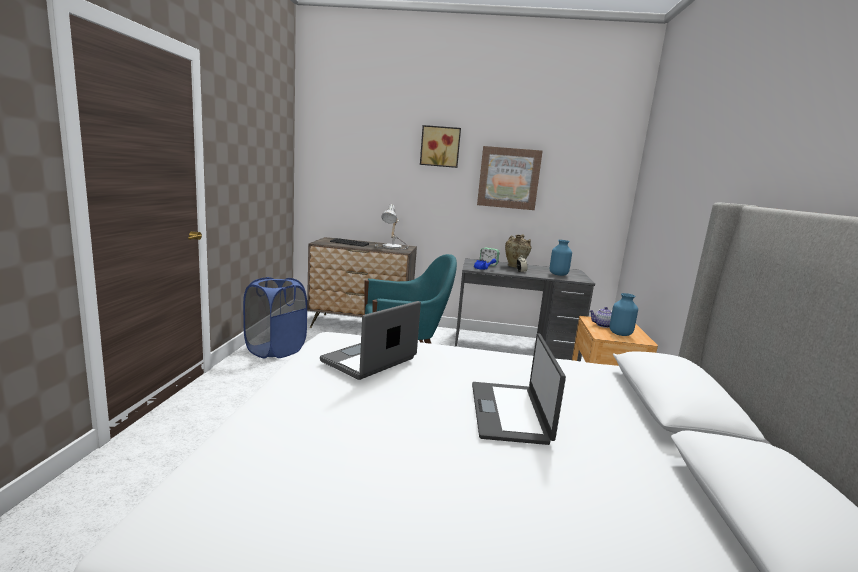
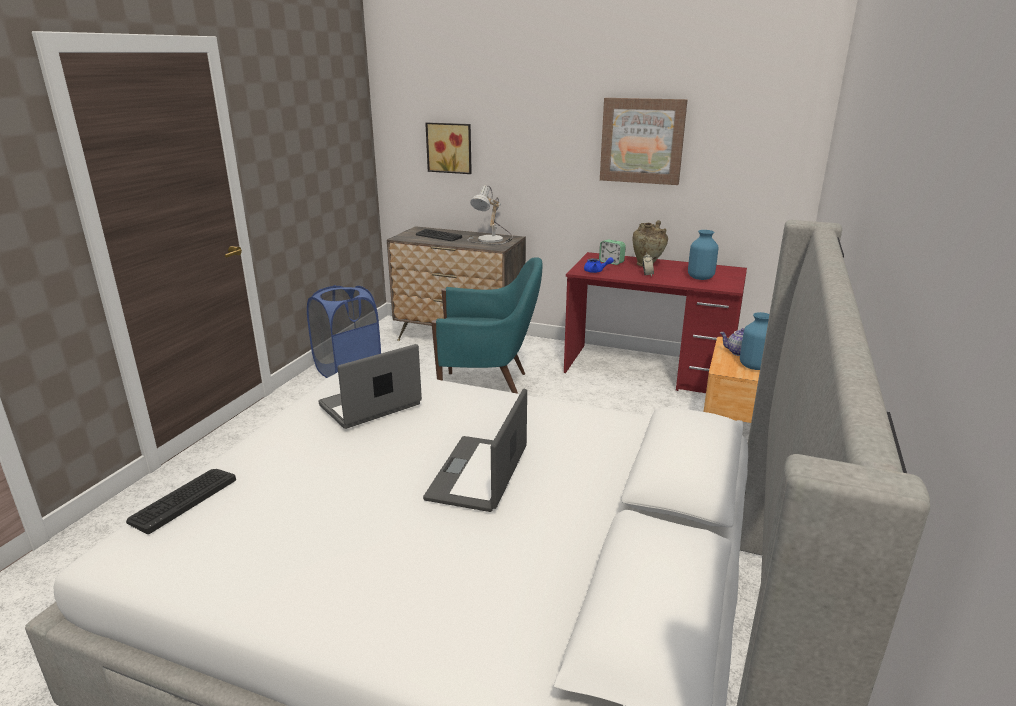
camera: 15 degrees right, 10 degrees up
picture [420,125,461,168] -> picture moved to [425,122,472,174]
grey desk [455,258,595,362] -> red desk [564,252,747,393]
none -> keyboard [126,469,236,534]

